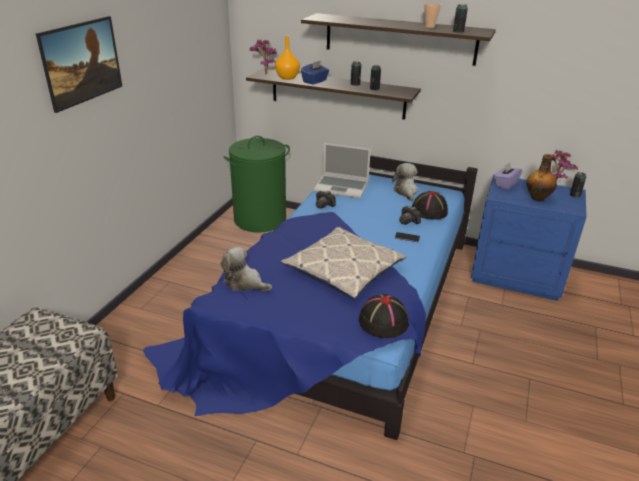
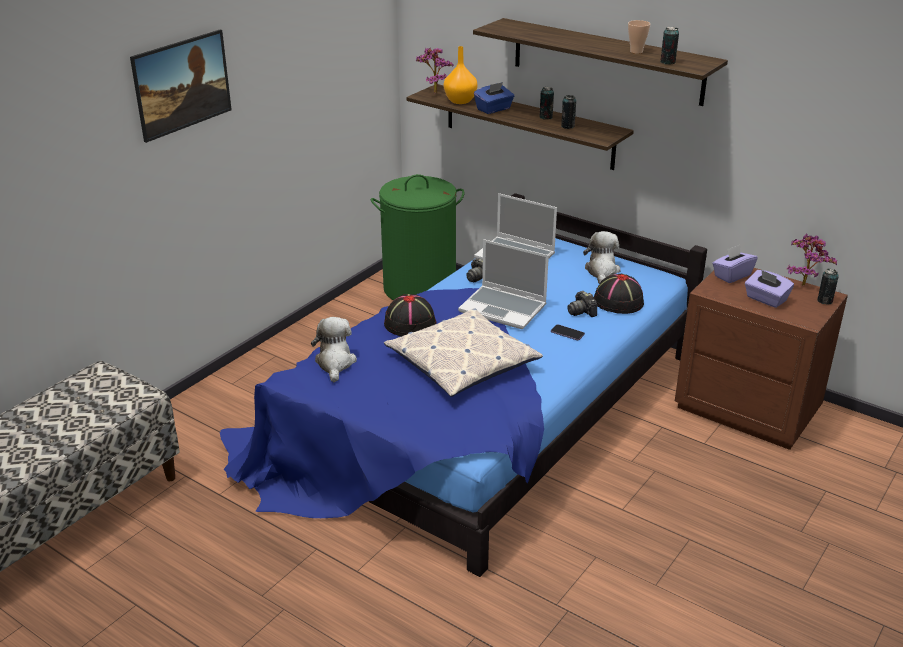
camera: 15 degrees right, 0 degrees up
plush toy [221,247,272,291] -> plush toy turned 45 degrees clockwise [311,317,357,383]
black hat [359,294,409,338] -> black hat moved to [384,294,436,336]
blue nightstand [471,175,586,301] -> brown nightstand [675,268,848,450]
bottle [526,154,557,201] -> purple tissue box [745,270,794,308]
none -> laptop [458,239,549,329]

